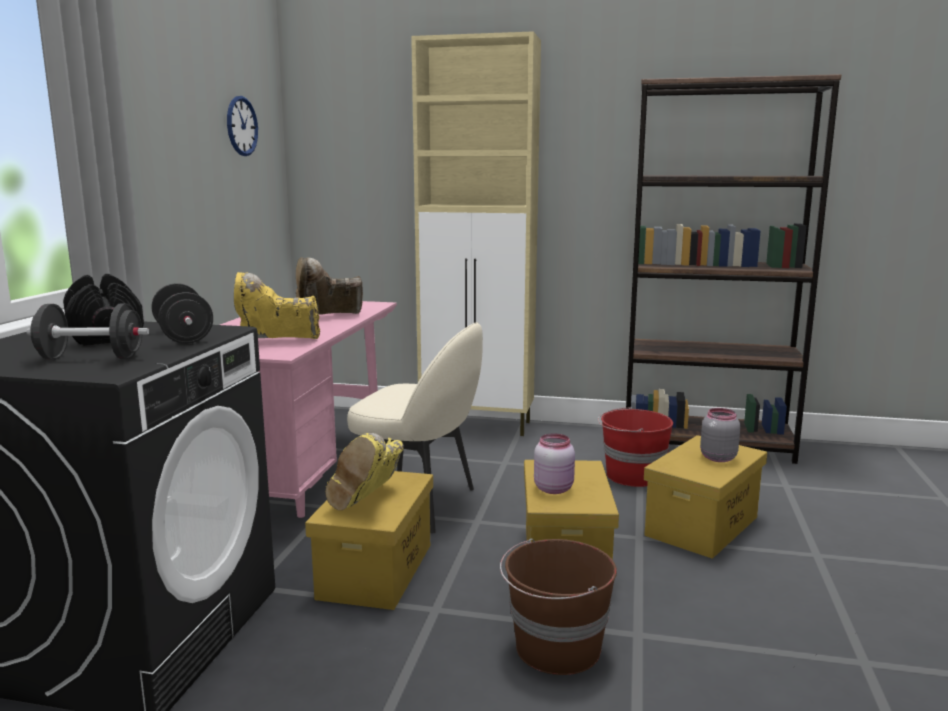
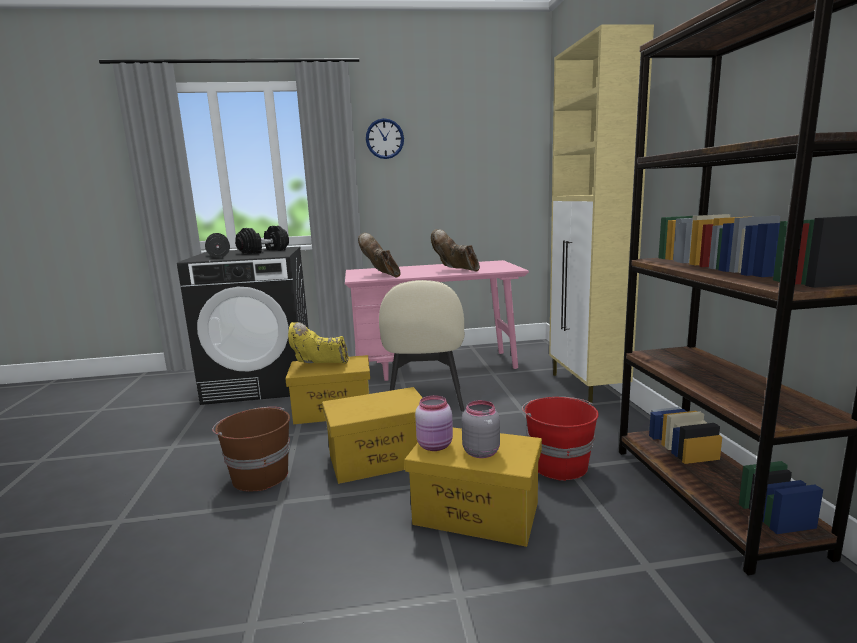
camera: 70 degrees right, 0 degrees up
black dumbbell [152,283,213,344] -> none
wall clock [227,96,258,156] -> wall clock moved to [366,118,404,159]
yellow boot [234,272,320,339] -> brown boot [358,233,401,277]
pink jar [534,433,575,494] -> pink jar moved to [415,395,453,451]

